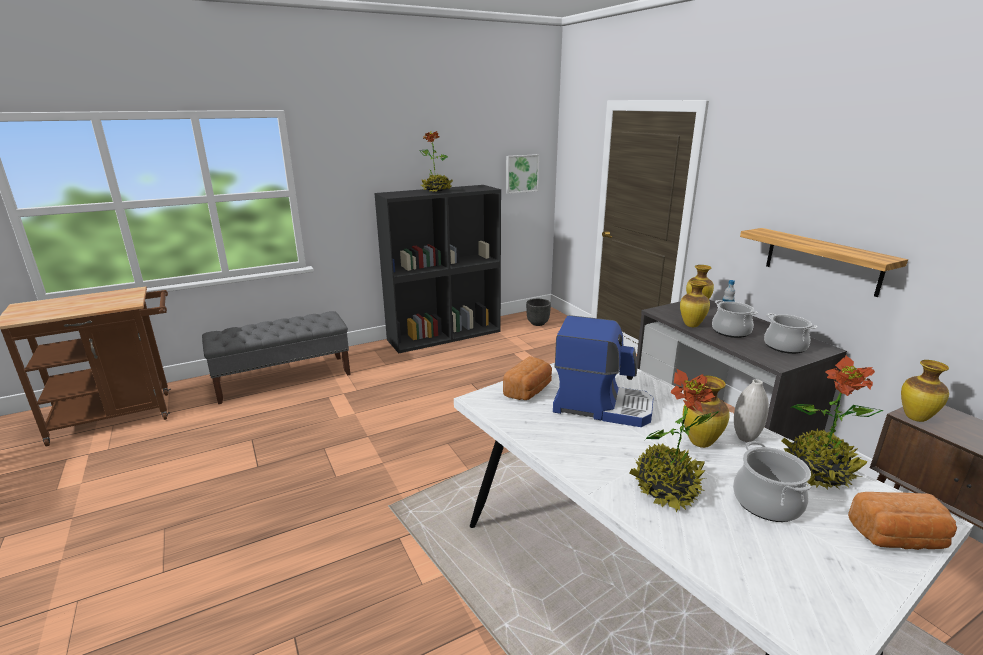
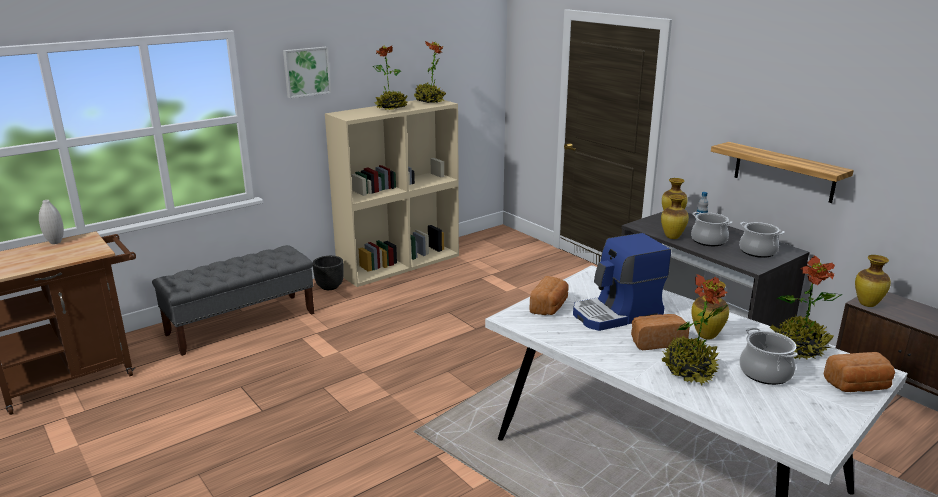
camera: 10 degrees left, 0 degrees up
black bookcase [374,185,501,353] -> beige bookcase [325,100,459,287]
picture [506,154,539,194] -> picture moved to [283,47,331,98]
black planter [526,299,551,326] -> black planter moved to [313,256,344,290]
coffee machine [553,315,654,427] -> coffee machine turned 150 degrees clockwise [573,233,671,331]
white vase [734,379,769,442] -> white vase moved to [39,200,64,244]
none -> potted plant [413,41,446,103]
none -> bread [631,314,690,350]

